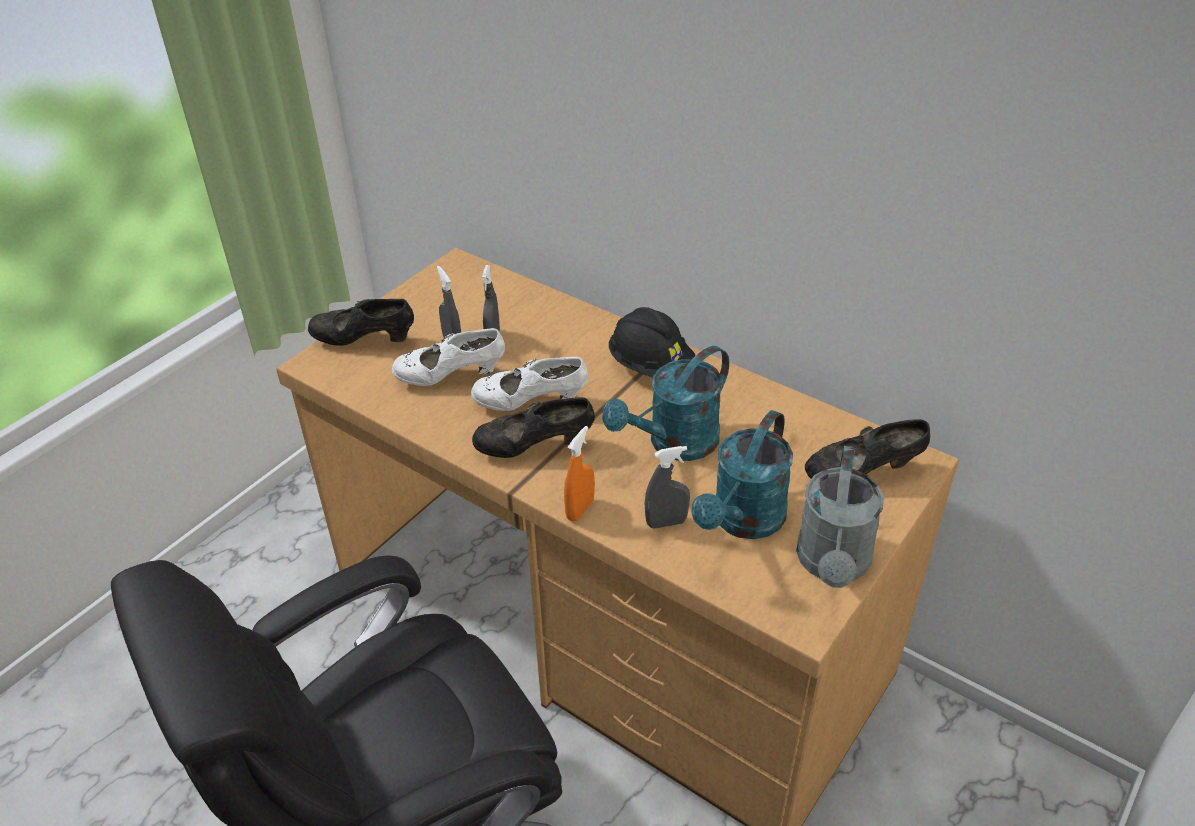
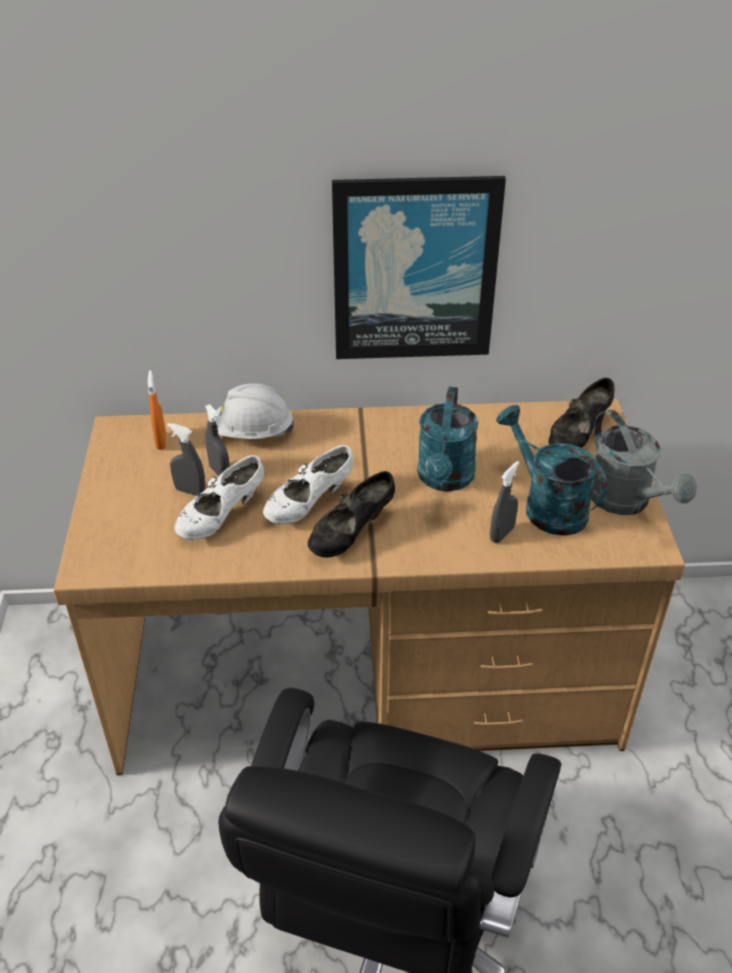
camera: 40 degrees left, 0 degrees up
black shoe [308,299,414,346] -> none
orange spray bottle [564,426,595,521] -> orange spray bottle moved to [148,370,166,450]
black hard hat [609,307,695,378] -> none
turquoise watering can [692,410,793,539] -> turquoise watering can turned 150 degrees clockwise [496,405,607,536]
none -> white hard hat [216,383,294,439]
none -> picture [332,176,506,359]

